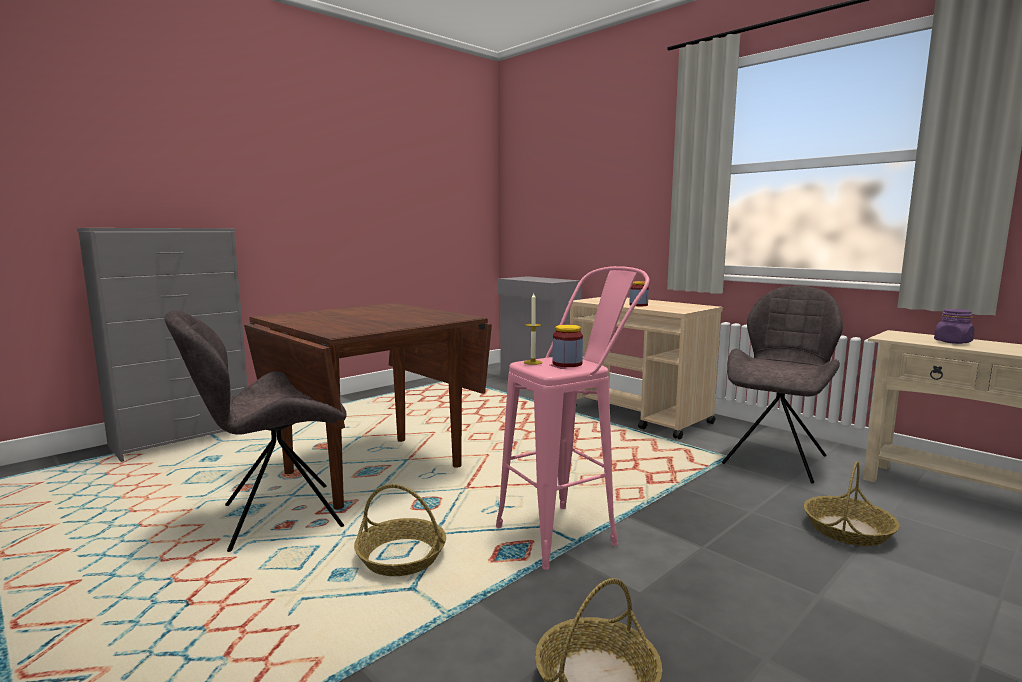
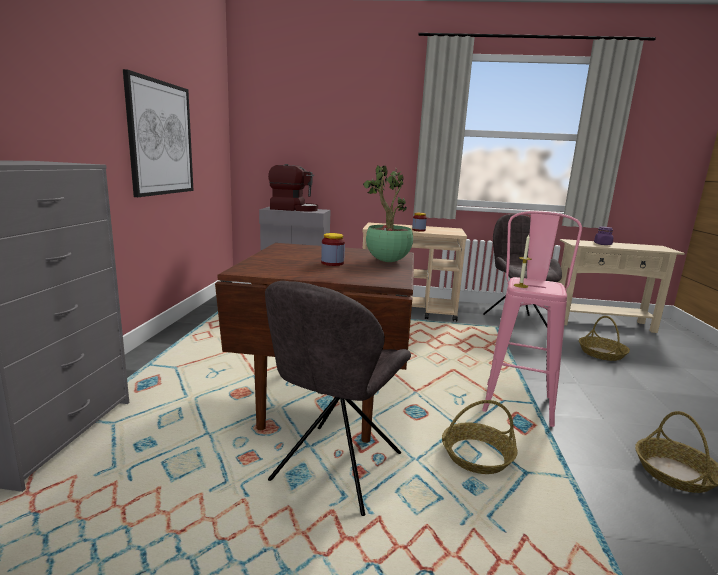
camera: 40 degrees left, 5 degrees up
jar [552,325,583,367] -> jar moved to [321,233,345,266]
none -> picture [123,69,194,197]
none -> coffee machine [268,164,318,212]
none -> potted plant [363,165,413,262]

